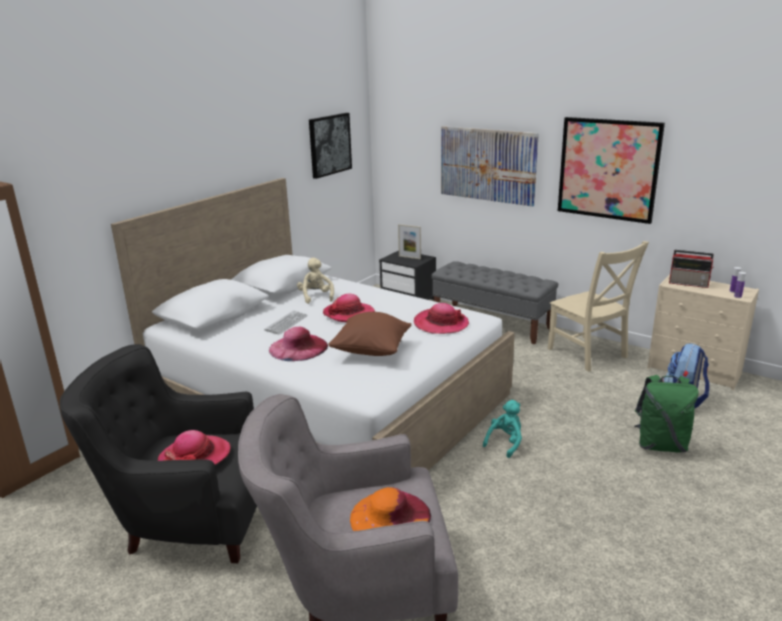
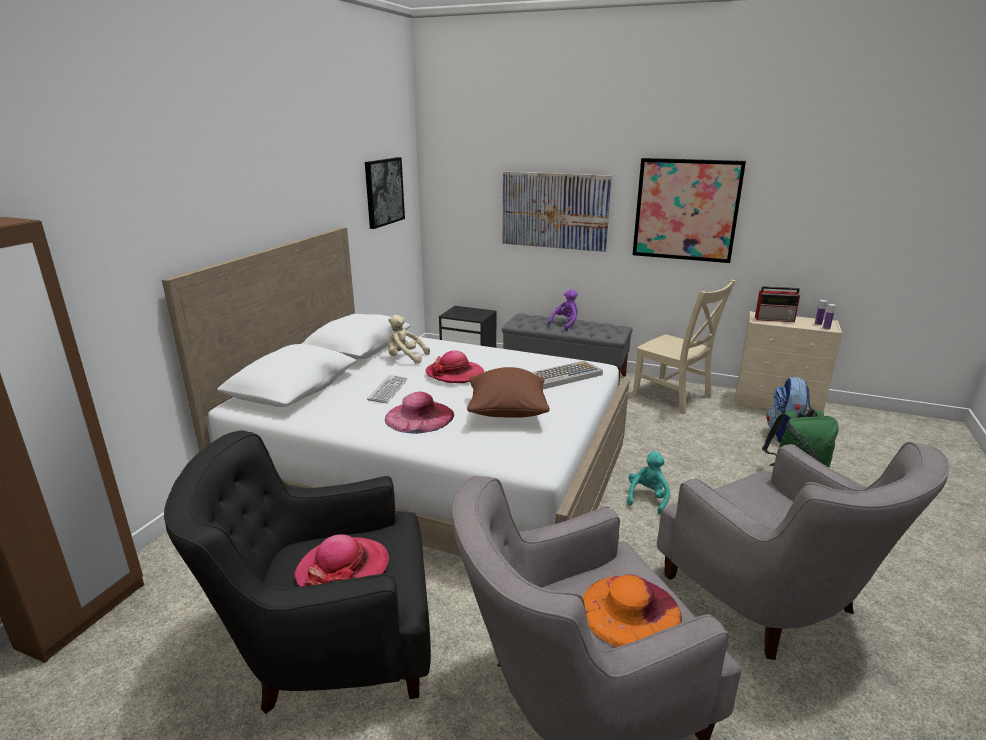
camera: 15 degrees left, 0 degrees up
beige plush toy [297,258,334,304] -> beige plush toy turned 45 degrees counterclockwise [388,315,430,364]
picture frame [398,224,421,259] -> none
hat [414,303,469,334] -> keyboard [531,361,603,389]
none -> purple plush toy [548,289,578,331]
none -> grey armchair [657,442,949,660]

